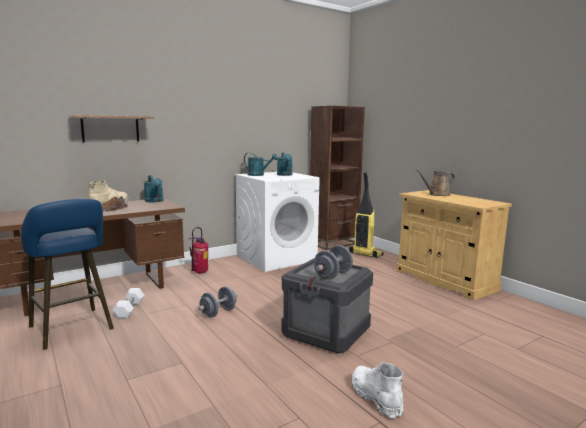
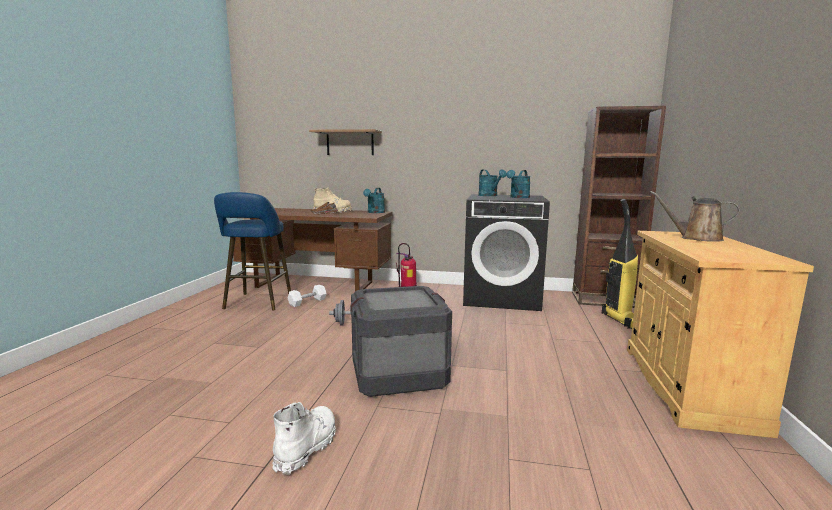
camera: 45 degrees right, 0 degrees up
white washing machine [235,172,320,272] -> black washing machine [463,194,550,311]
grey dumbbell [314,245,353,280] -> none

